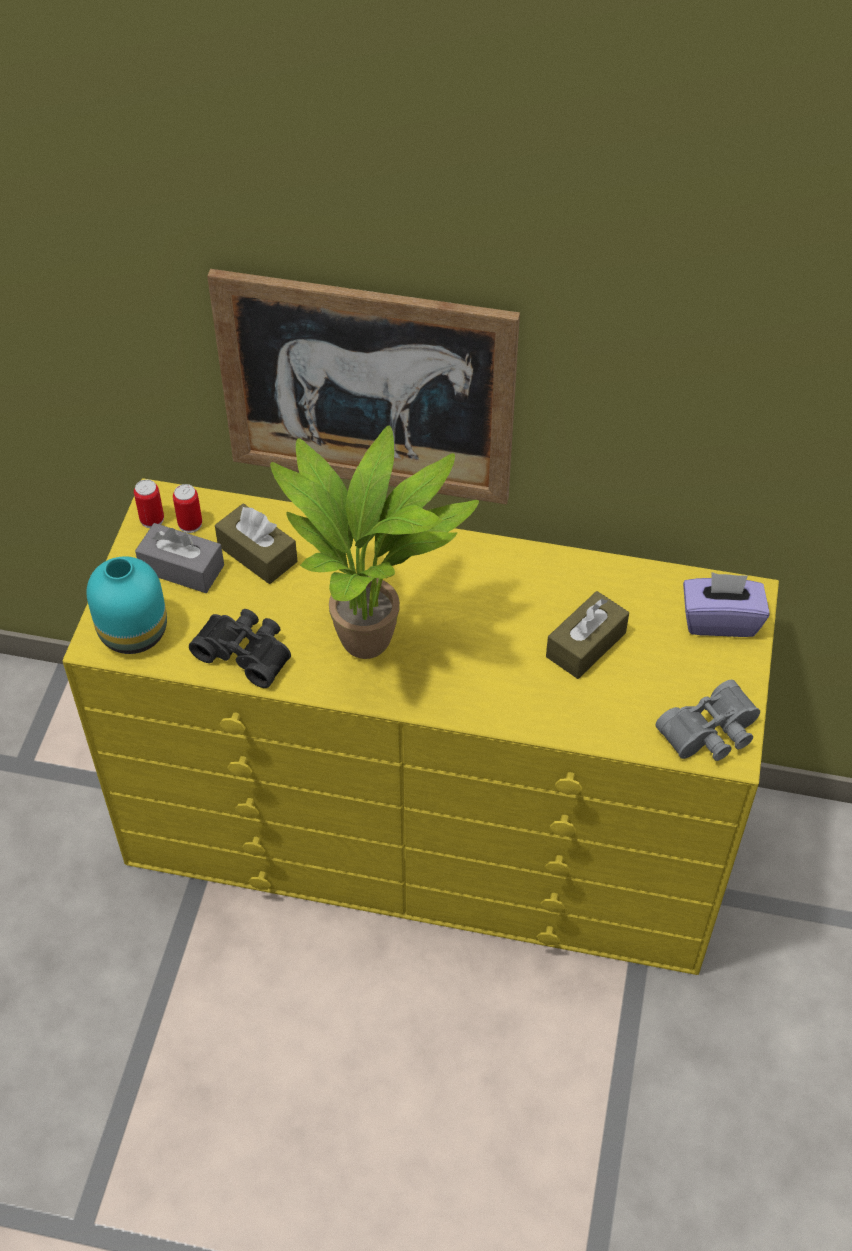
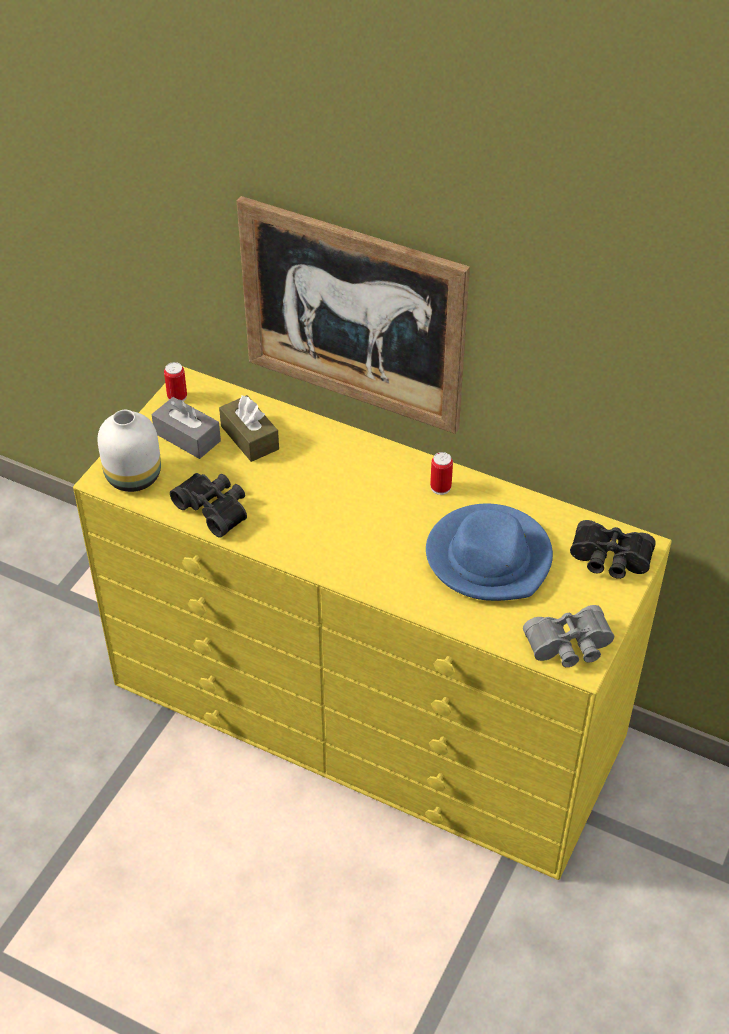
camera: 15 degrees right, 5 degrees down
turquoise vase [86,556,167,654] -> white vase [97,410,161,492]
can [173,484,202,533] -> can moved to [430,452,453,495]
potted plant [270,426,479,659] -> none
brown tissue box [546,591,629,679] -> blue hat [426,504,553,601]
purple tissue box [683,572,770,637] -> black binoculars [570,520,656,579]

